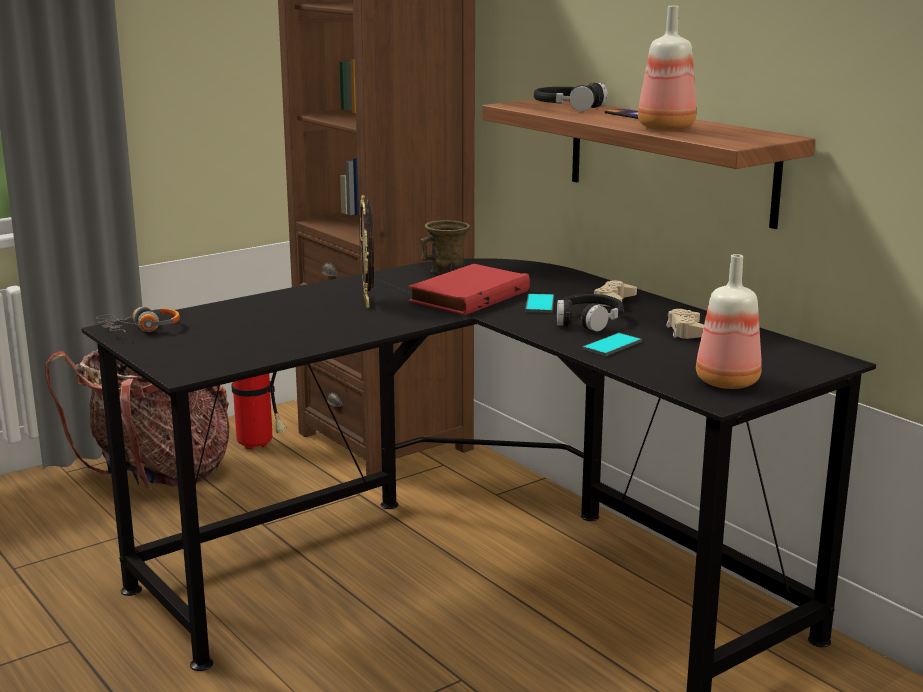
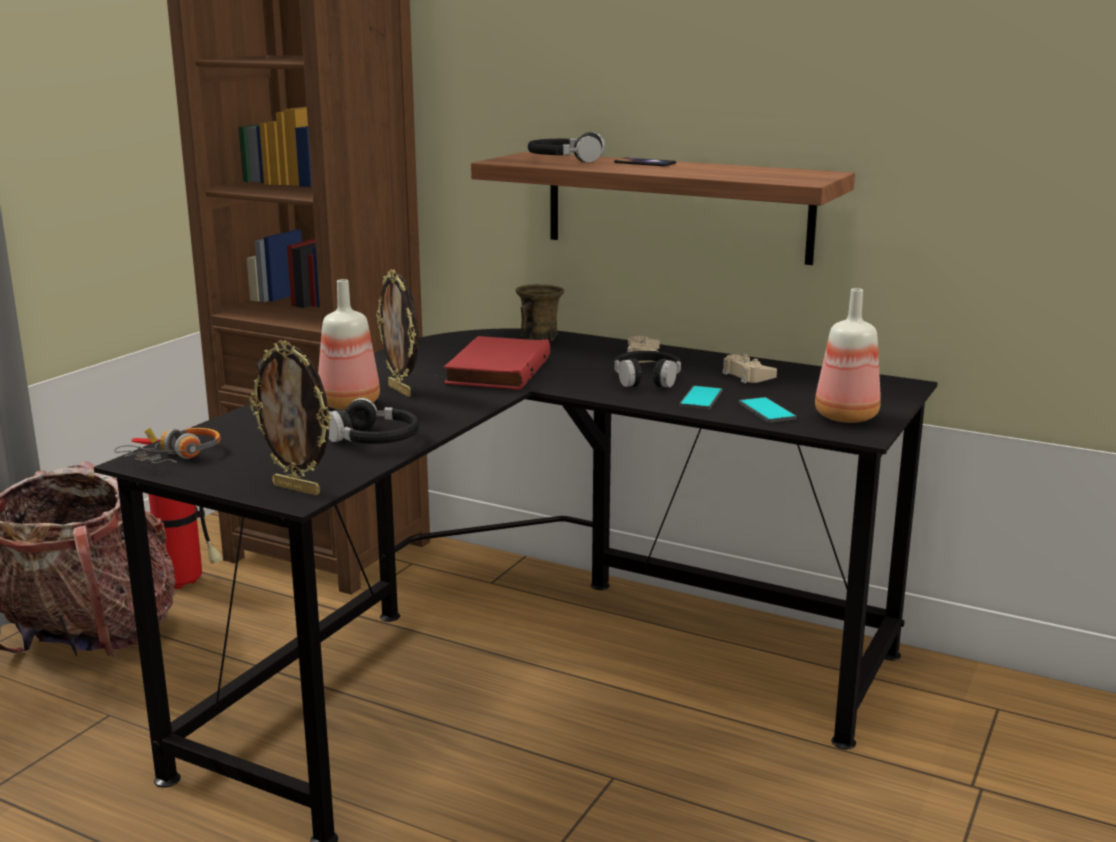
camera: 25 degrees left, 0 degrees up
brown mug [421,220,470,274] -> brown mug moved to [516,284,564,341]
phone [525,293,554,313] -> phone moved to [738,397,797,423]
bottle [638,6,696,130] -> bottle moved to [318,279,380,410]
none -> picture frame [249,340,332,495]
none -> black headphones [329,398,419,444]

